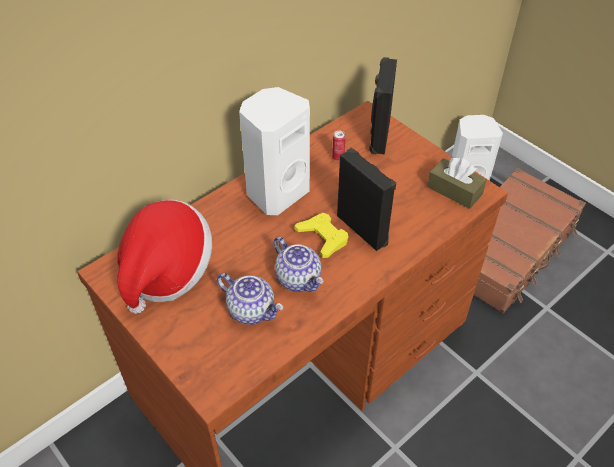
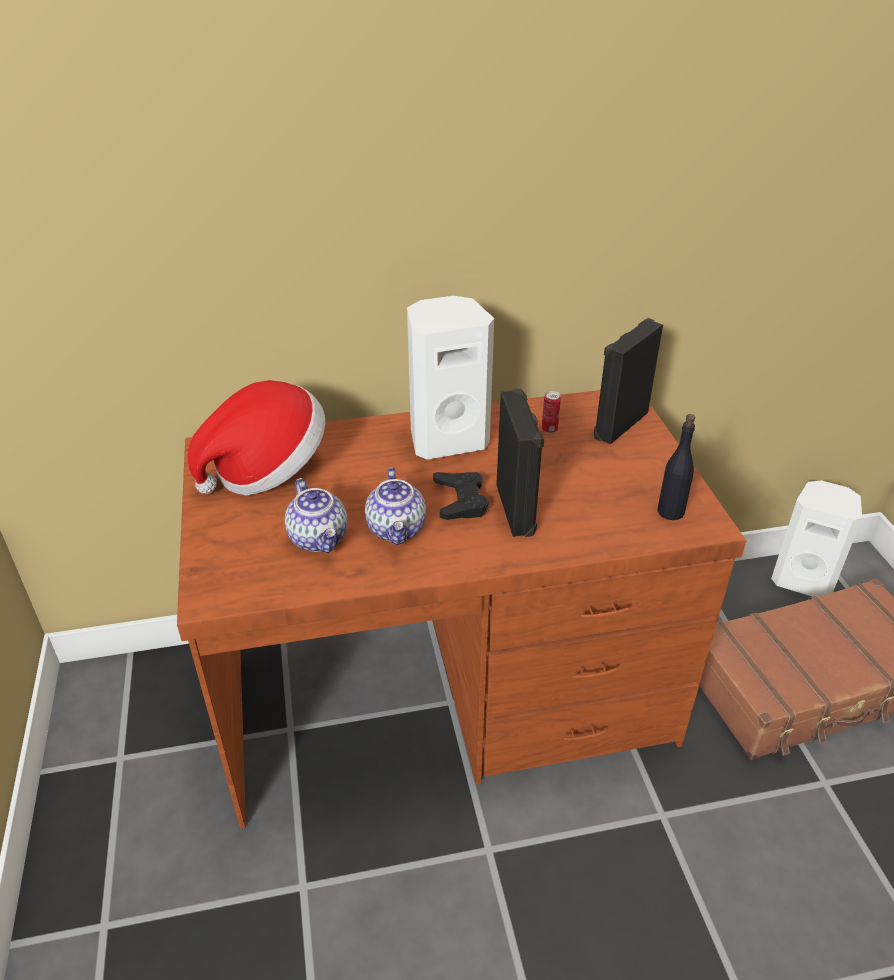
camera: 30 degrees right, 10 degrees down
yellow game controller [295,213,348,258] -> black game controller [433,472,489,520]
brown tissue box [427,157,487,209] -> black bottle [657,414,695,520]

